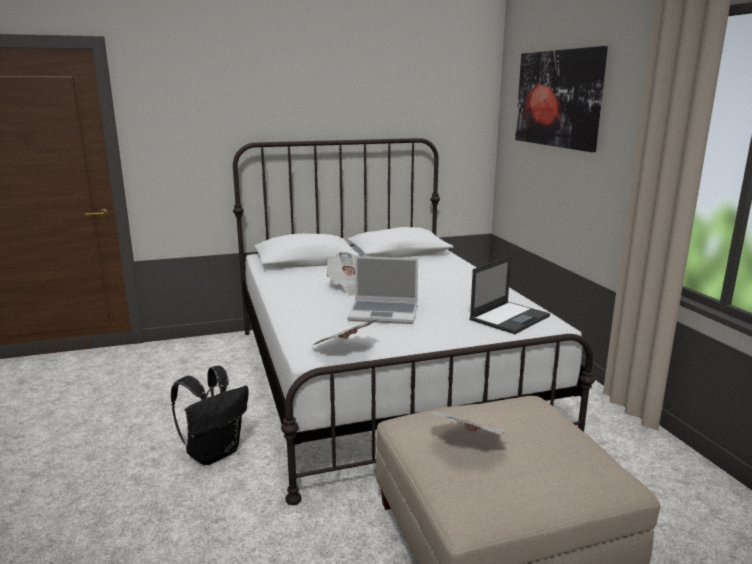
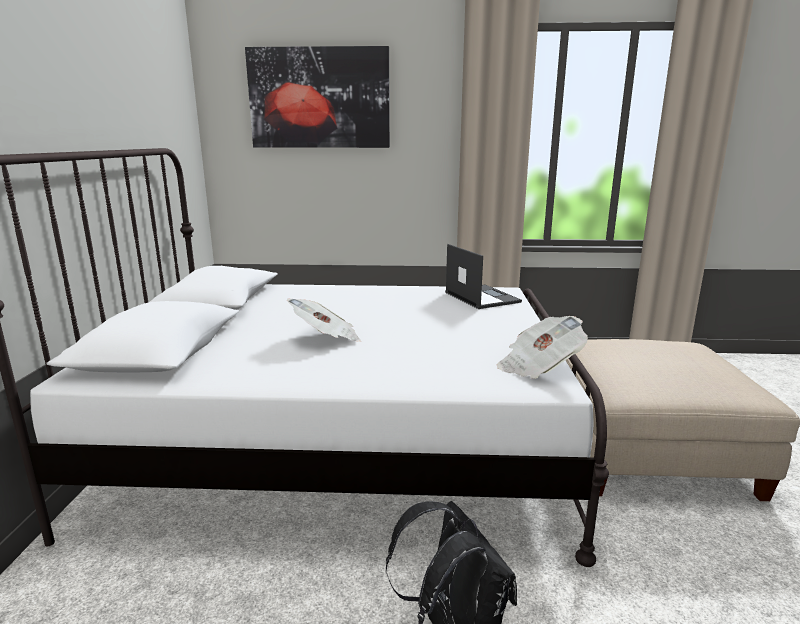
camera: 70 degrees left, 0 degrees up
laptop [347,256,418,324] -> none
newspaper [431,411,508,437] -> none

